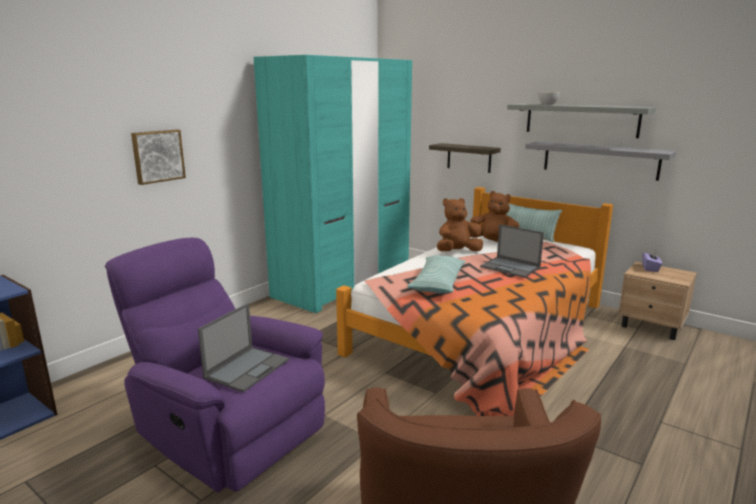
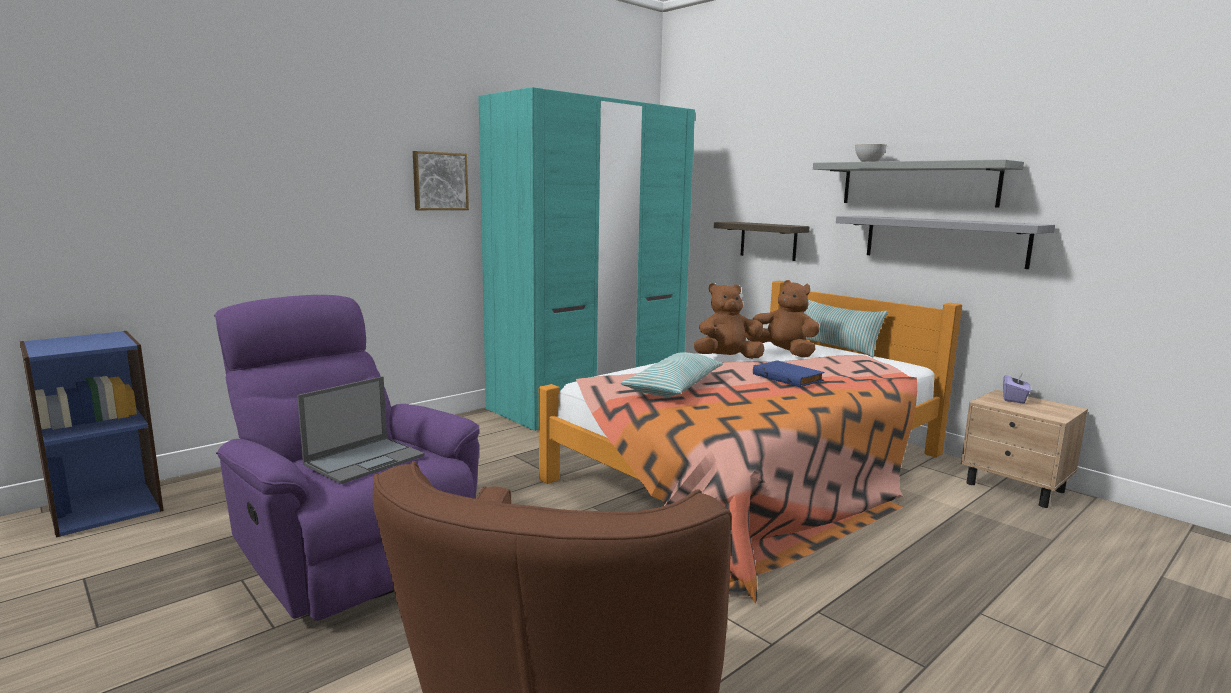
camera: 10 degrees right, 5 degrees down
picture [131,130,186,185] -> picture moved to [413,151,469,210]
laptop [480,224,544,278] -> blue book [753,360,825,387]

